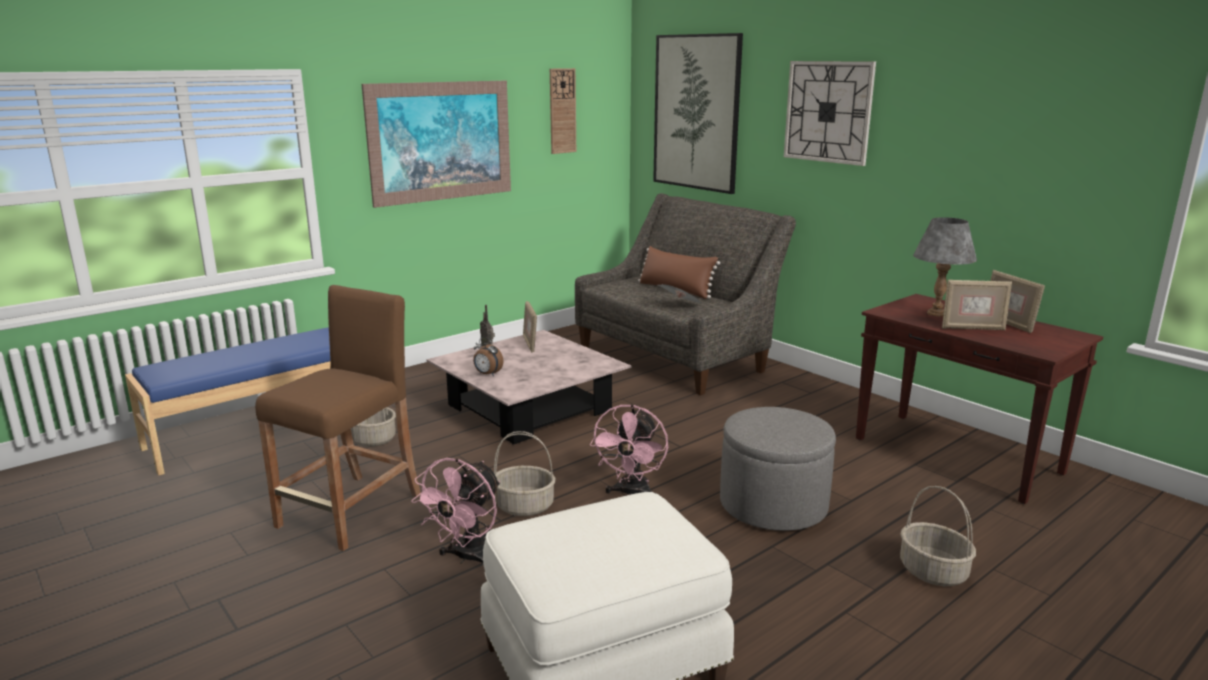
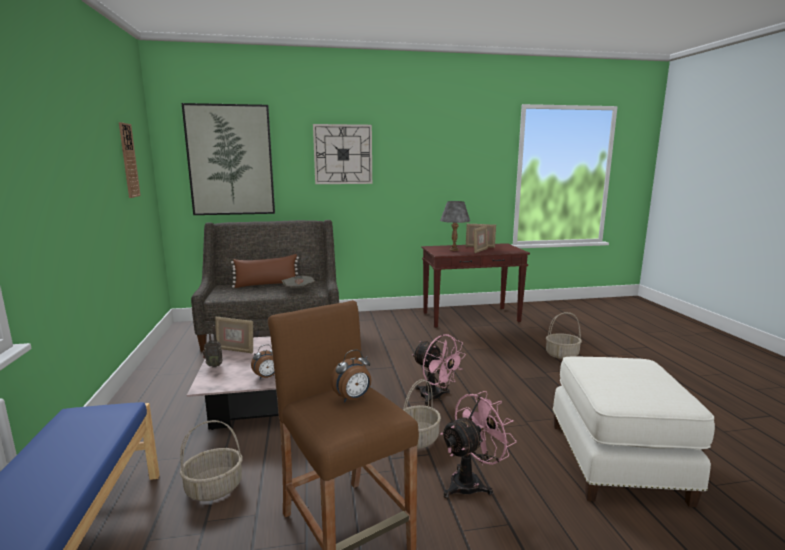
camera: 60 degrees left, 5 degrees down
picture [362,81,511,208] -> none
pink fan [411,458,500,564] -> pink fan turned 90 degrees counterclockwise [440,391,516,498]
grey ottoman [720,407,836,531] -> none
none -> alarm clock [330,350,371,403]

